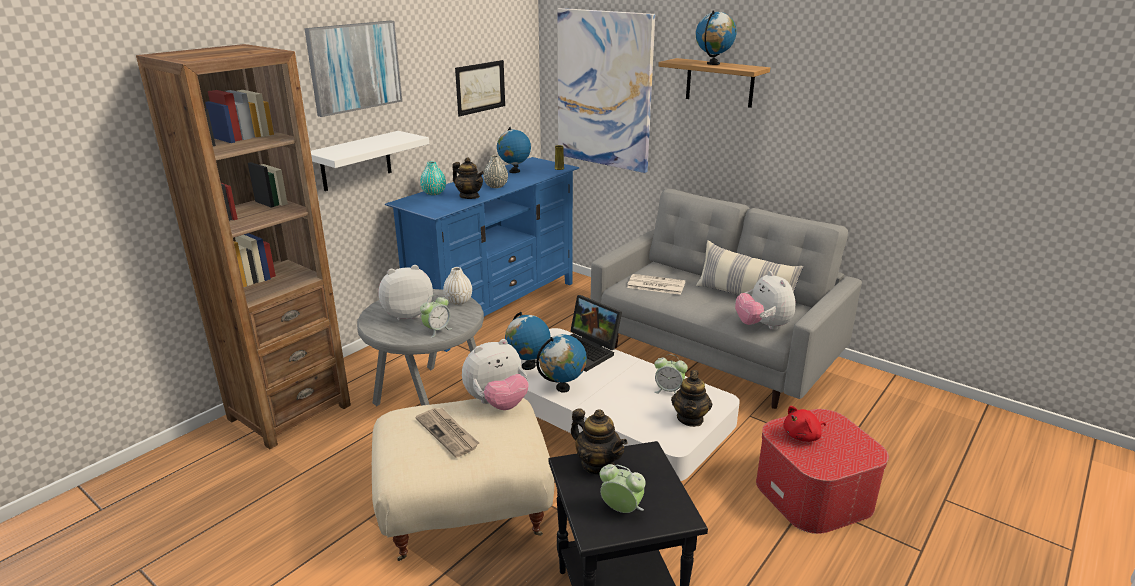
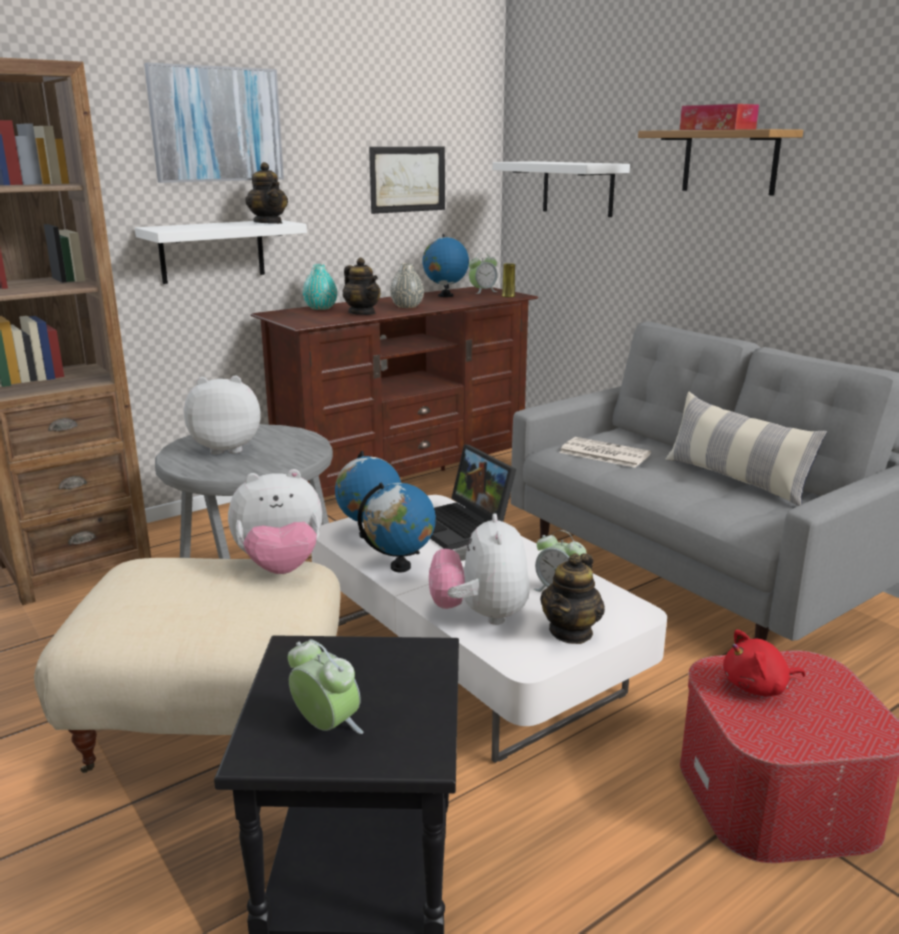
camera: 15 degrees right, 5 degrees down
blue tv stand [385,157,579,352] -> brown tv stand [250,287,538,497]
newspaper [415,408,479,457] -> none
alarm clock [420,295,452,338] -> alarm clock moved to [469,252,498,294]
white vase [443,267,472,305] -> none
picture [557,8,655,173] -> white shelf [492,161,630,217]
teapot [571,408,628,474] -> teapot moved to [245,162,288,224]
globe [696,10,737,65] -> tissue box [680,104,759,130]
plush toy [735,271,796,330] -> plush toy moved to [429,513,530,625]

